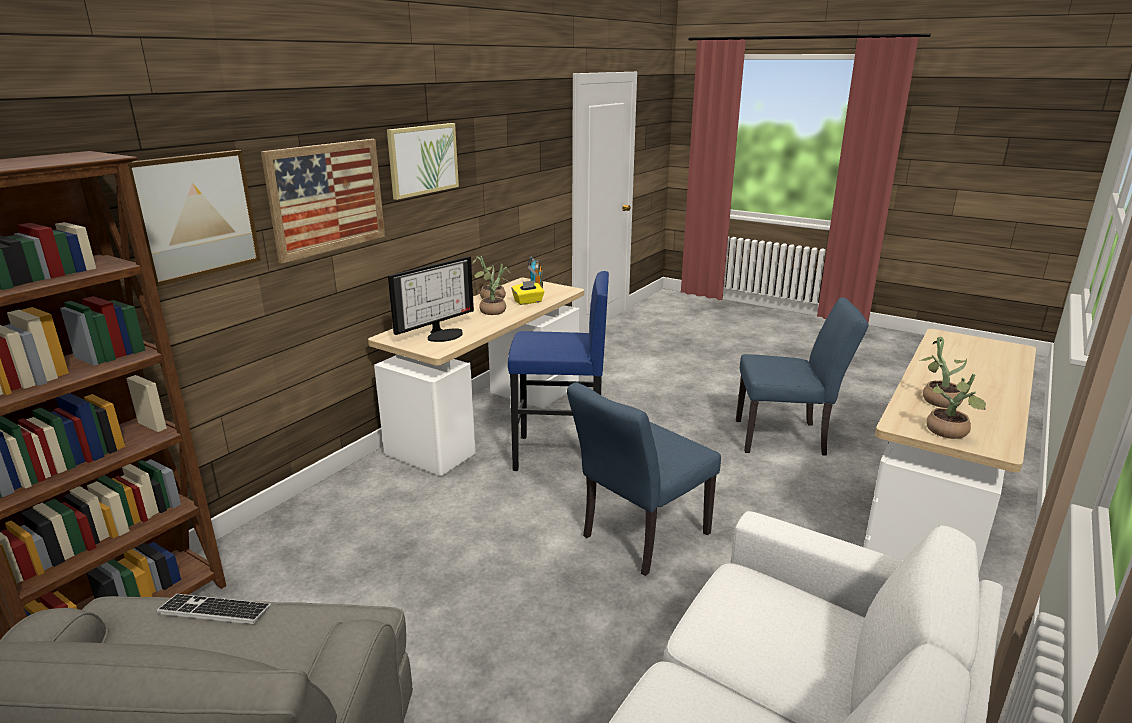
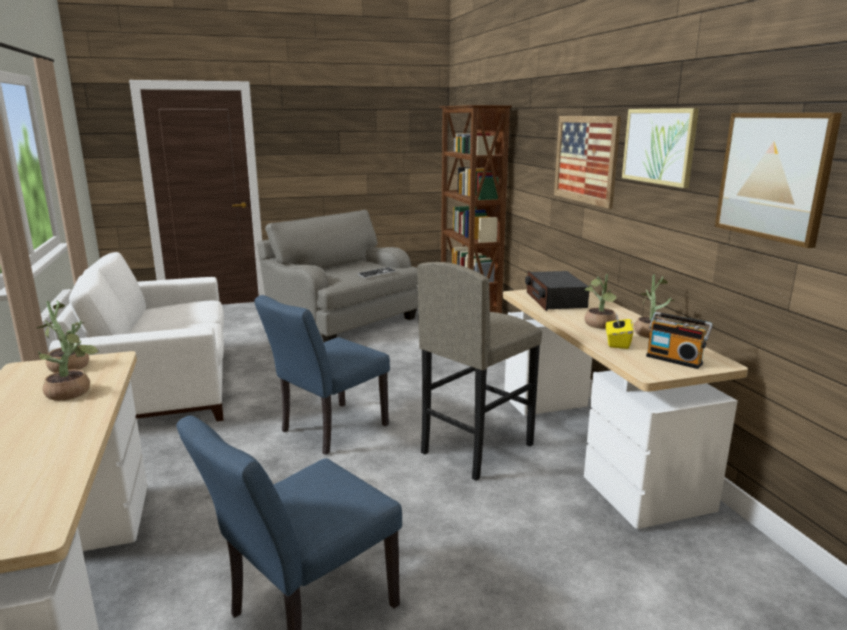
camera: 130 degrees right, 5 degrees down
picture [128,150,261,287] -> picture moved to [715,113,842,248]
monitor [388,256,474,342] -> radio [525,271,589,311]
blue stool [508,271,609,471] -> grey stool [417,262,542,481]
blue chair [567,382,721,576] -> blue chair turned 135 degrees counterclockwise [254,295,390,455]

